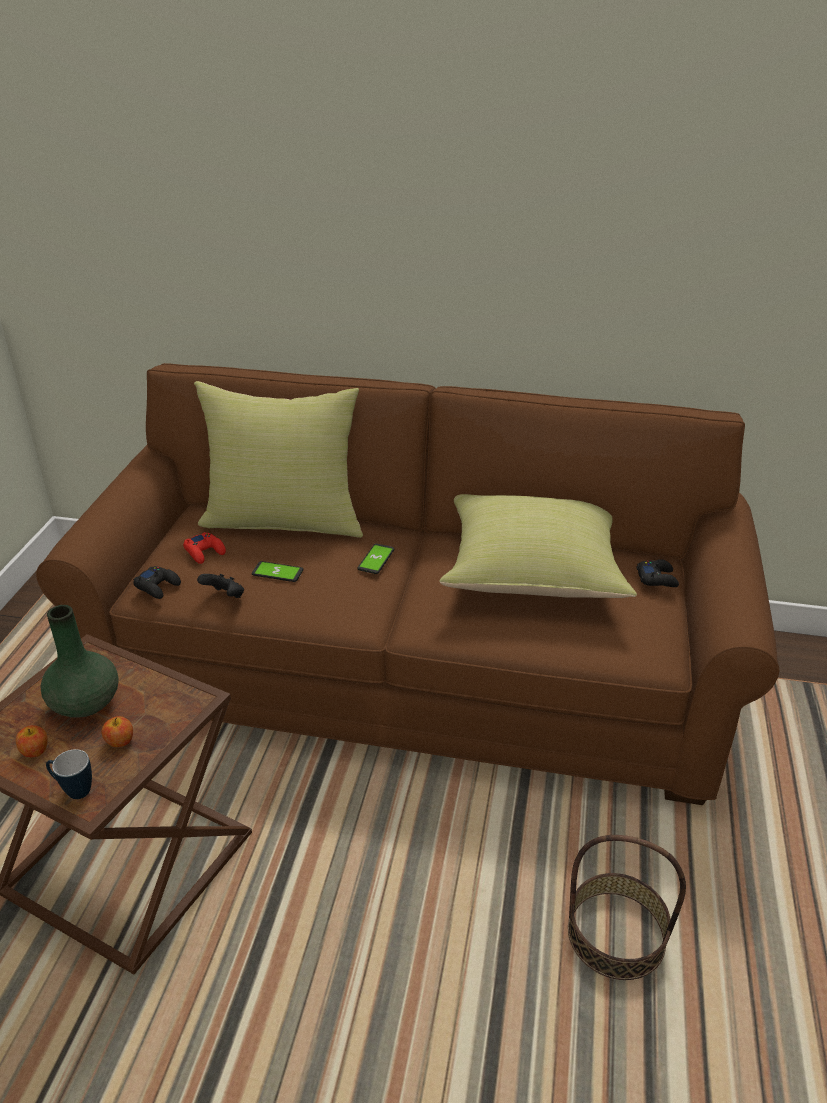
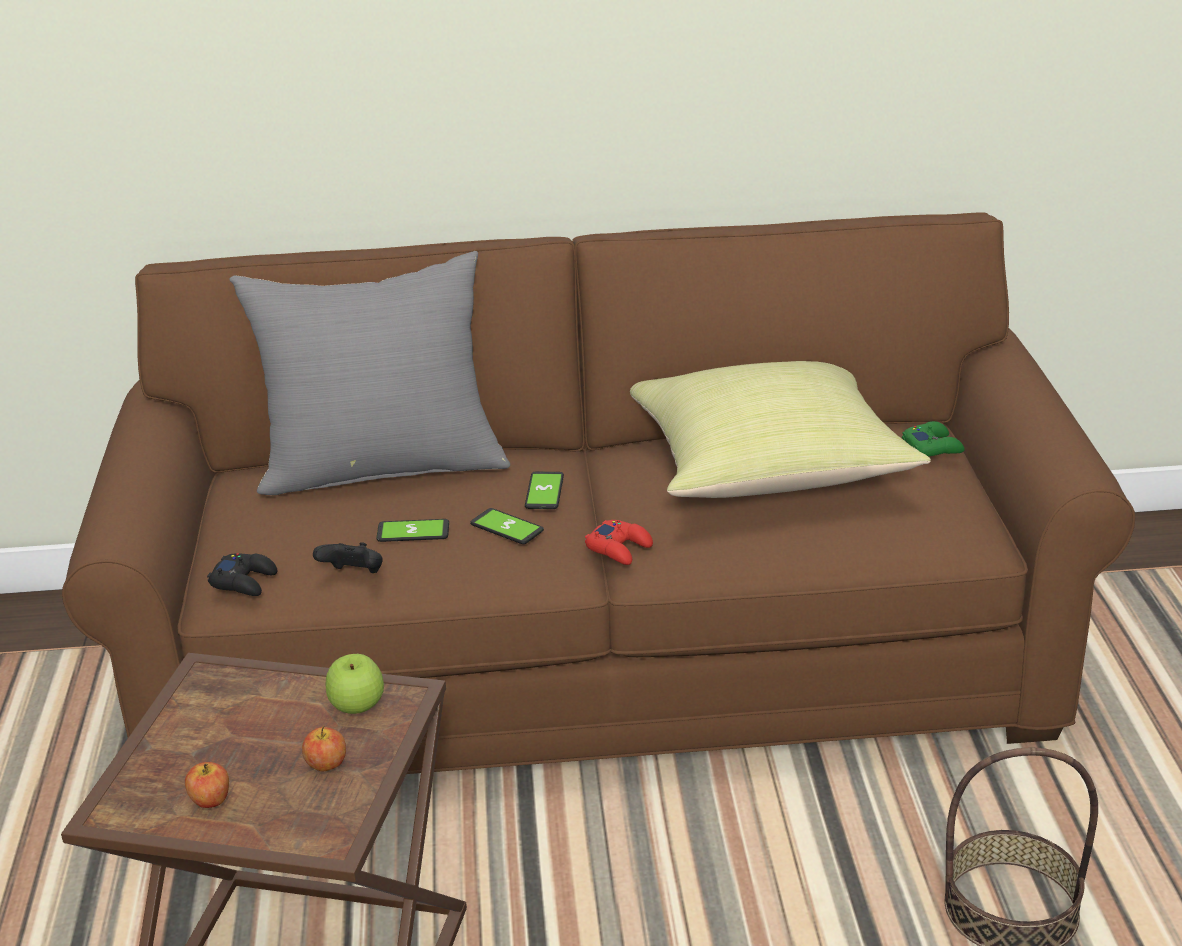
camera: 15 degrees left, 5 degrees down
green vase [40,605,118,718] -> none
mug [46,749,92,799] -> none
red game controller [183,532,226,564] -> red game controller moved to [585,520,653,565]
yellow pillow [194,381,363,538] -> grey pillow [229,251,510,495]
black game controller [636,559,679,587] -> green game controller [902,421,965,457]
none -> apple [326,654,384,714]
none -> phone [470,508,544,544]

